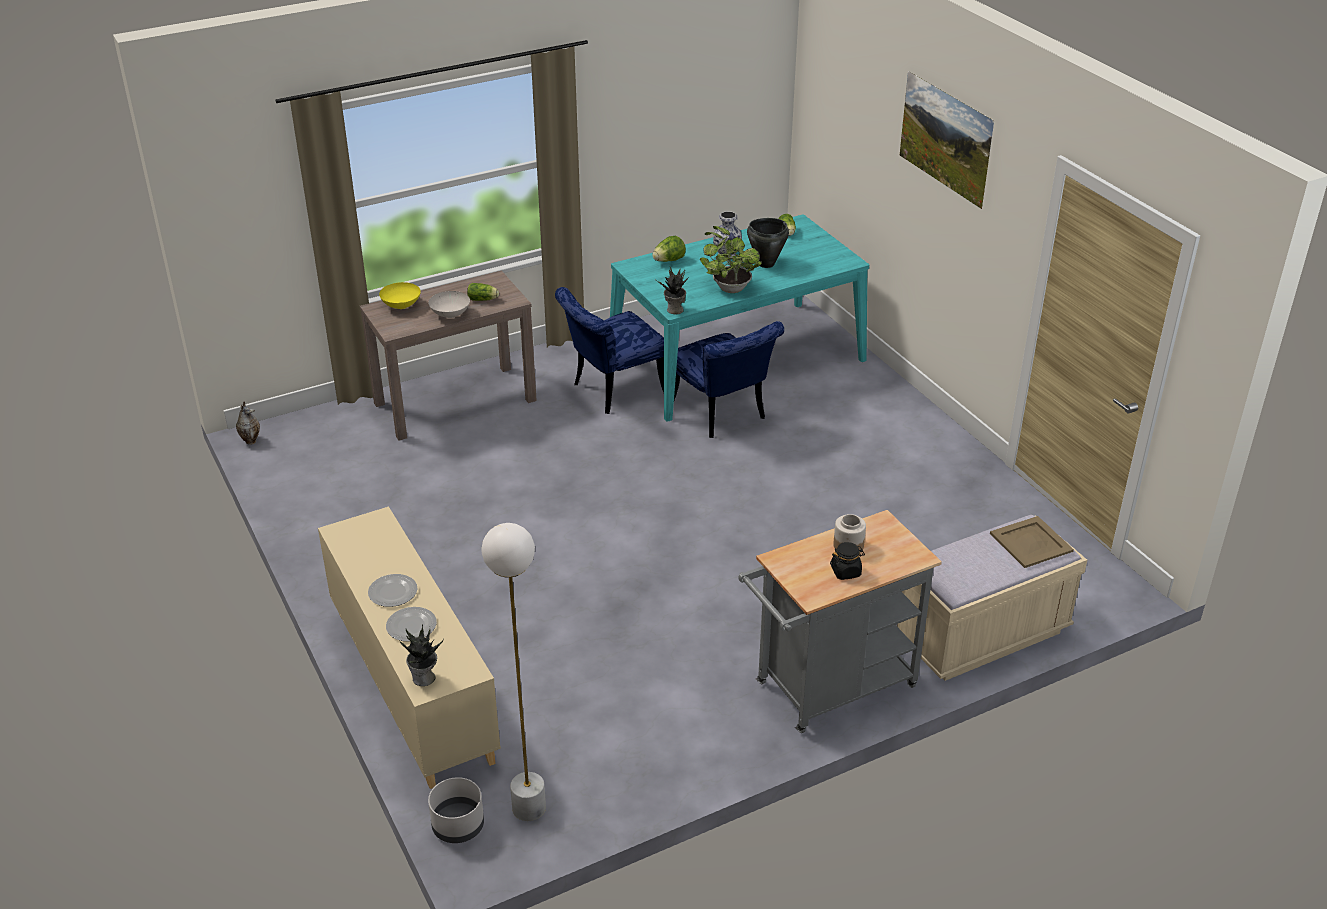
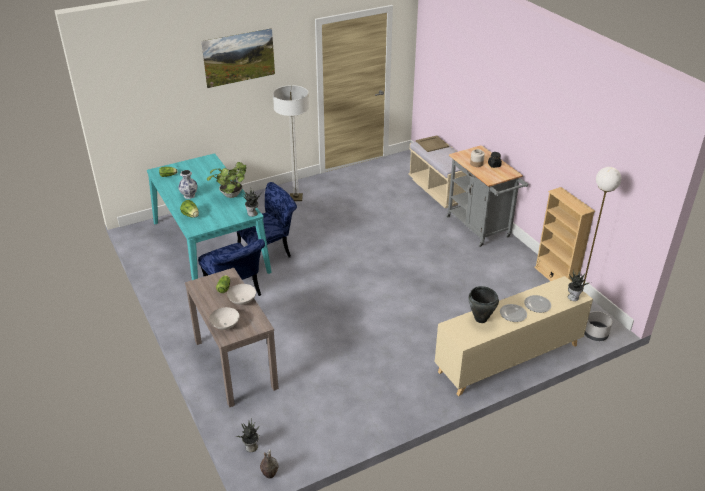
camera: 90 degrees left, 0 degrees up
yellow bowl [379,282,421,309] -> white bowl [209,307,240,330]
black cooking pot [747,218,789,268] -> black cooking pot moved to [469,286,499,323]
none -> potted plant [236,419,259,452]
none -> floor lamp [273,85,309,201]
none -> beige bookcase [534,187,595,281]

